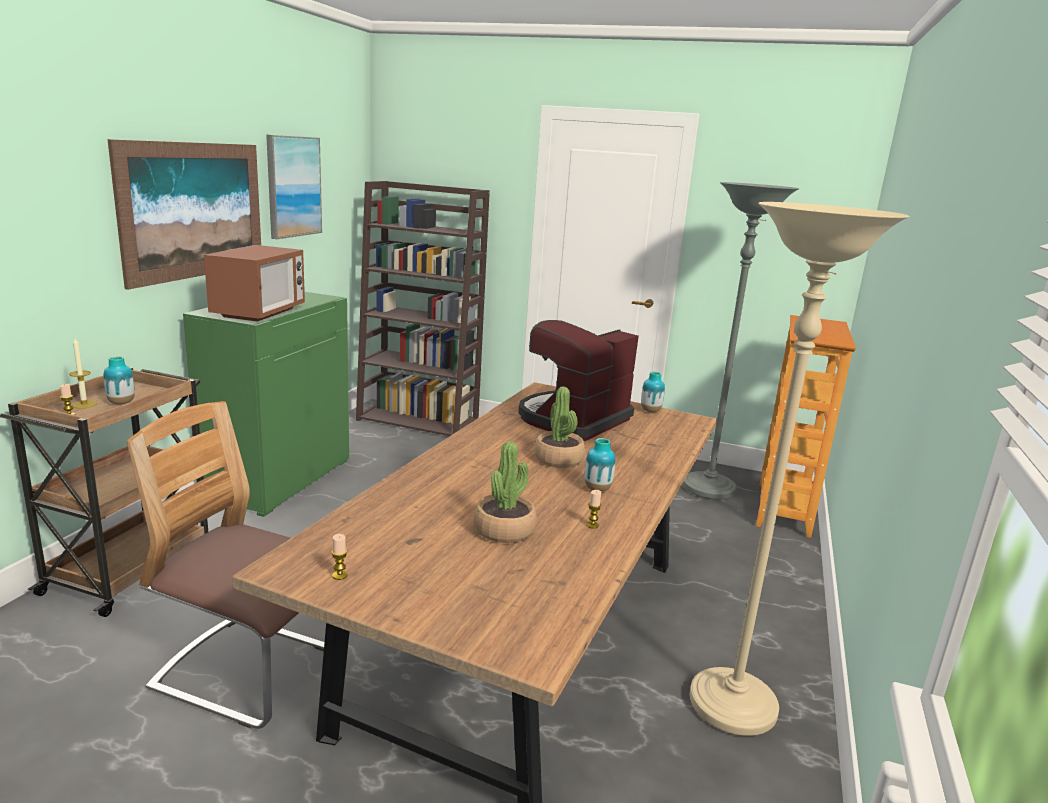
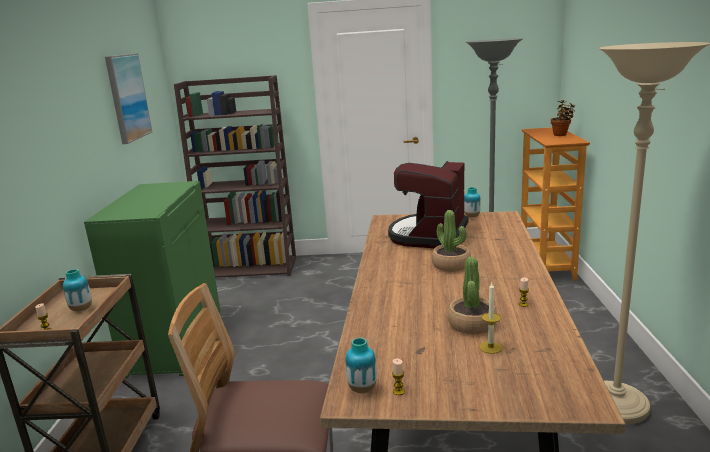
camera: 15 degrees left, 0 degrees up
candle [69,338,97,408] -> candle moved to [479,283,502,354]
picture [107,139,261,290] -> none
microwave [204,245,305,322] -> none
vase [585,438,615,492] -> vase moved to [345,338,377,393]
none -> potted plant [551,100,575,136]

